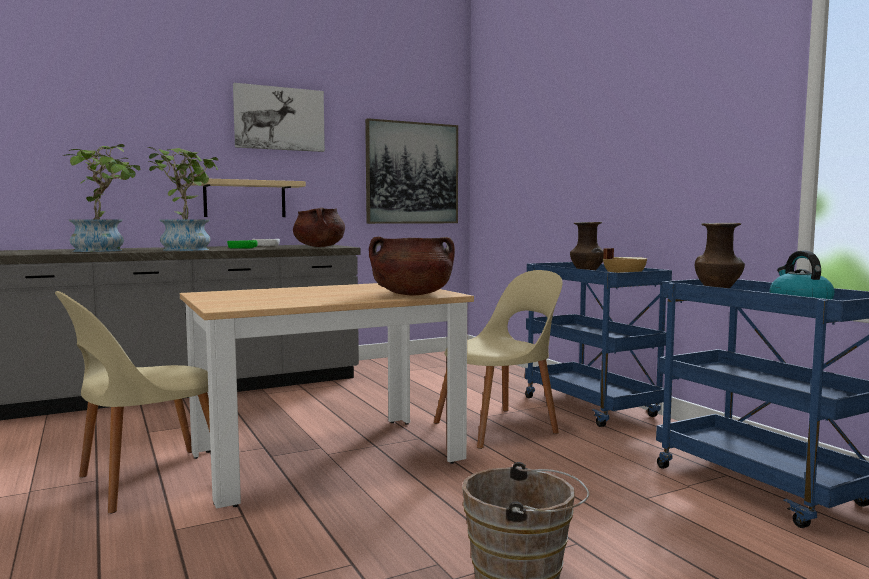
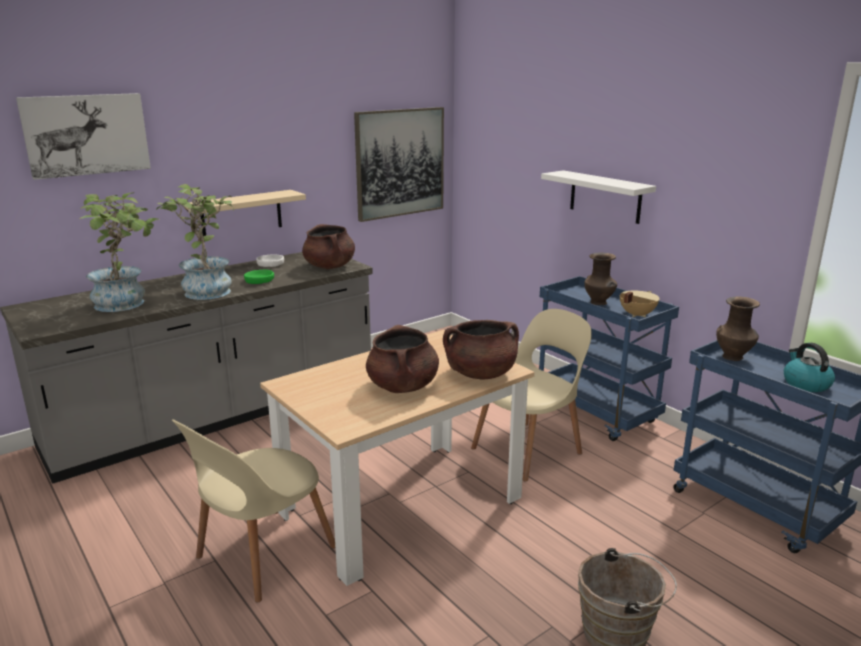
camera: 10 degrees left, 15 degrees up
picture [233,83,325,152] -> picture moved to [16,93,151,180]
none -> brown cooking pot [366,325,439,393]
none -> white shelf [541,170,656,224]

